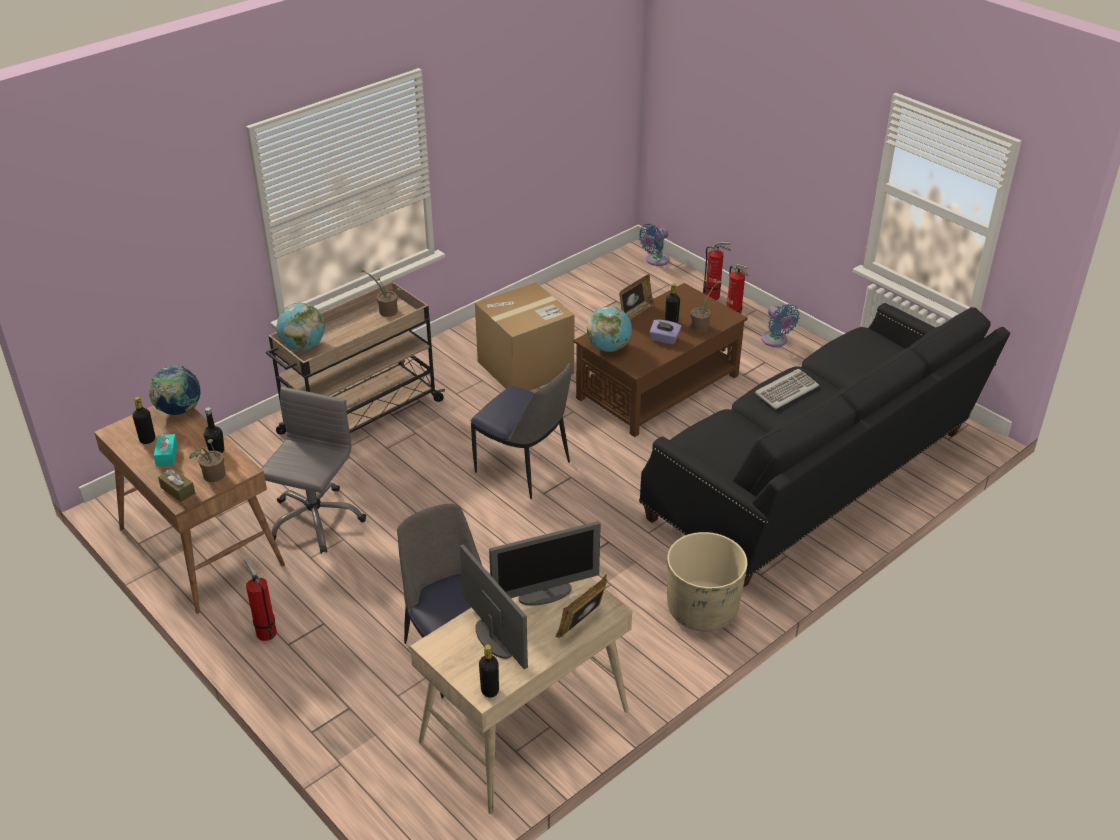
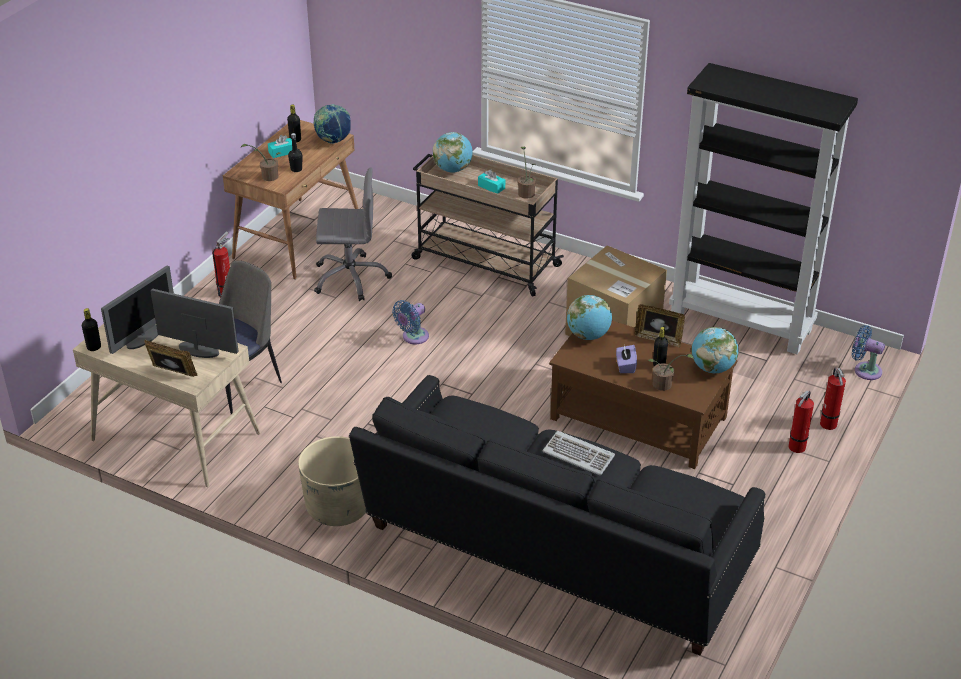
camera: 70 degrees right, 0 degrees up
brown tissue box [158,468,195,502] -> none
chair [471,363,572,499] -> none
monitor [489,521,601,606] -> monitor turned 150 degrees clockwise [150,289,239,358]
blue fan [761,304,799,347] -> blue fan moved to [392,300,429,344]
none -> turquoise tissue box [478,169,505,194]
none -> black bookcase [669,63,858,354]
none -> globe [691,327,739,373]

